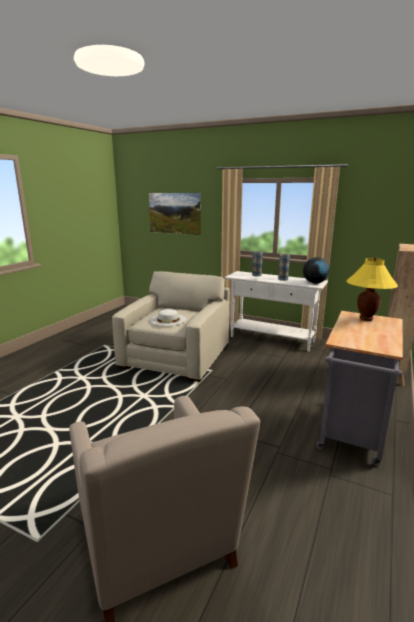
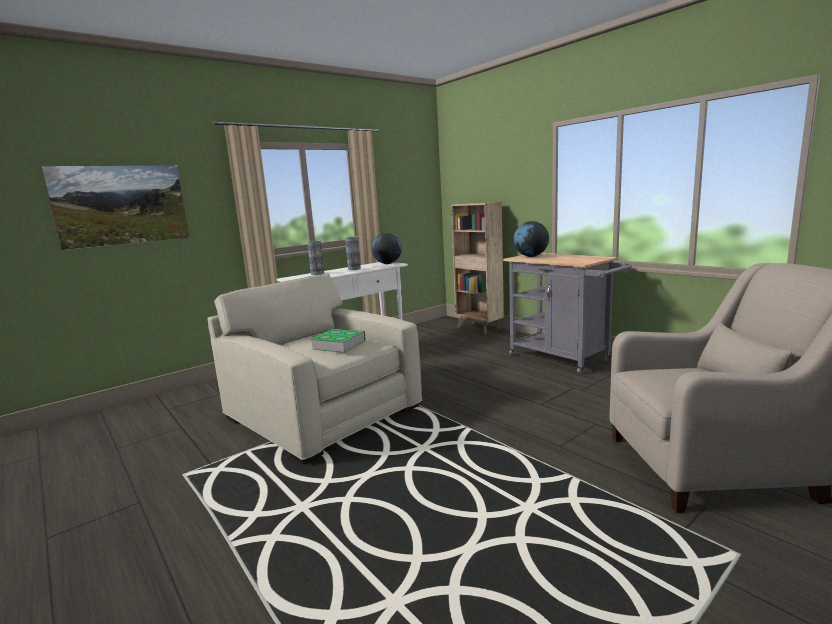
camera: 65 degrees left, 5 degrees down
white hat [150,309,186,326] -> book [311,329,366,353]
yellow table lamp [346,257,398,321] -> globe [513,221,549,257]

